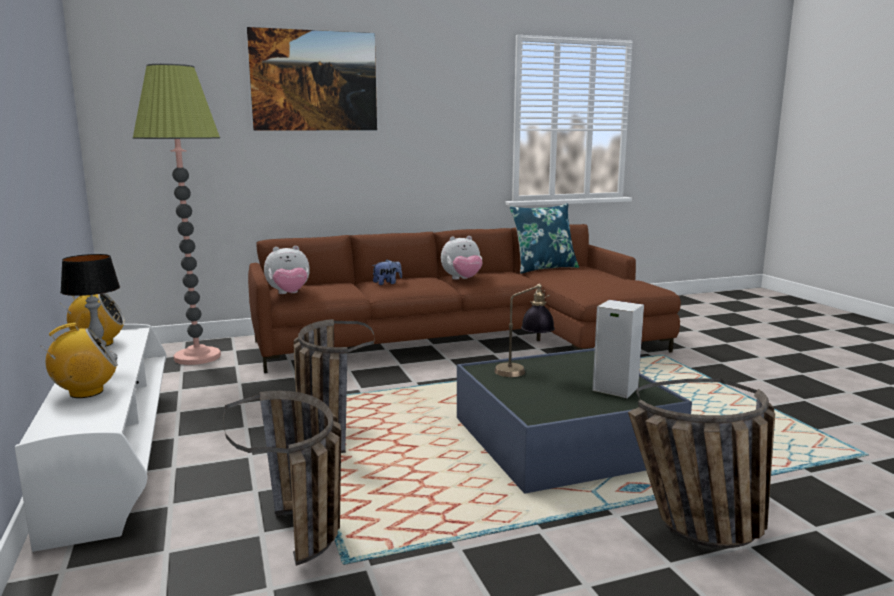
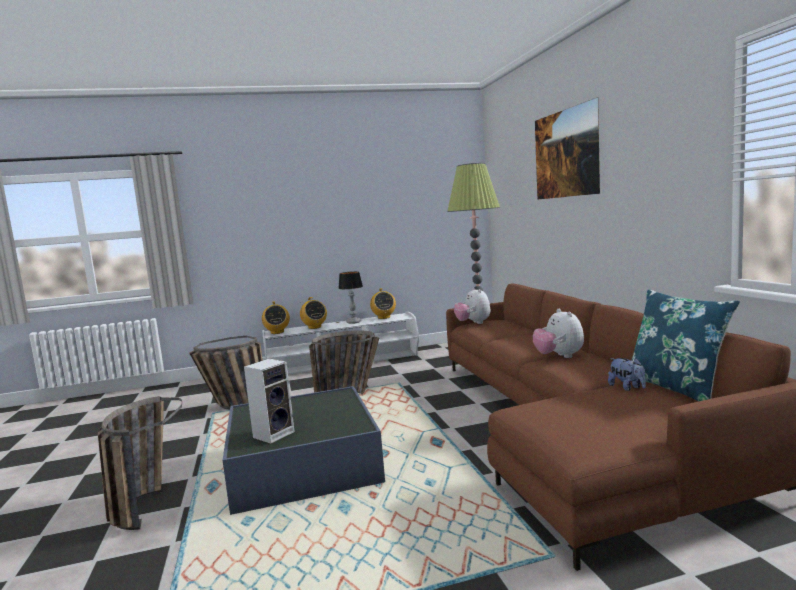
camera: 95 degrees right, 5 degrees down
plush toy [372,259,402,285] -> plush toy moved to [608,358,646,391]
table lamp [494,284,555,377] -> none
none -> radio [262,301,290,334]

